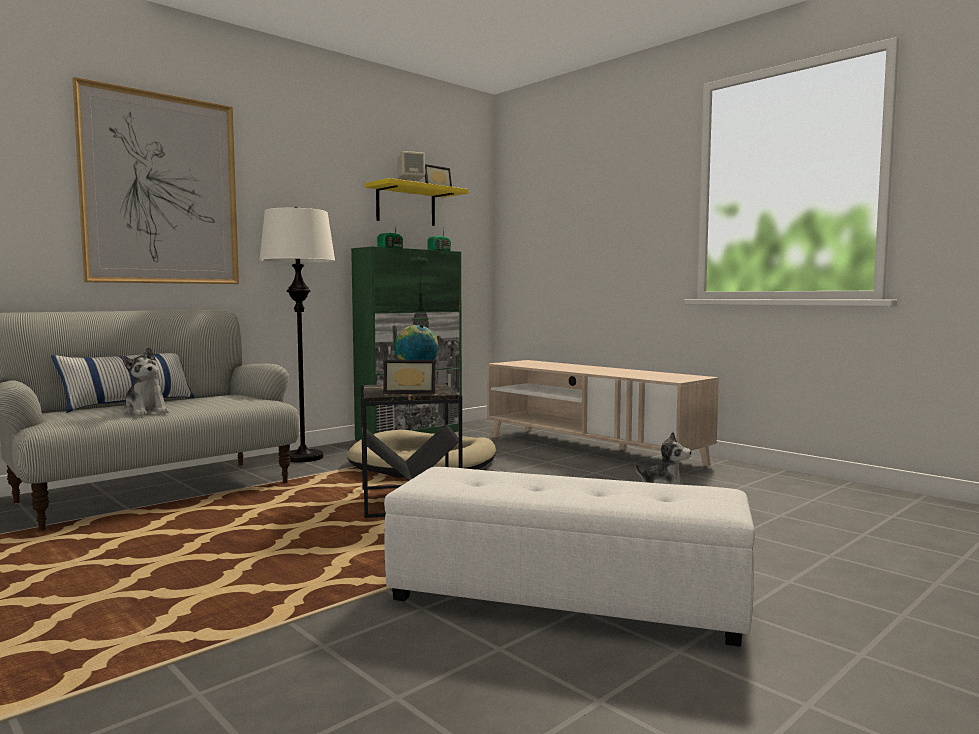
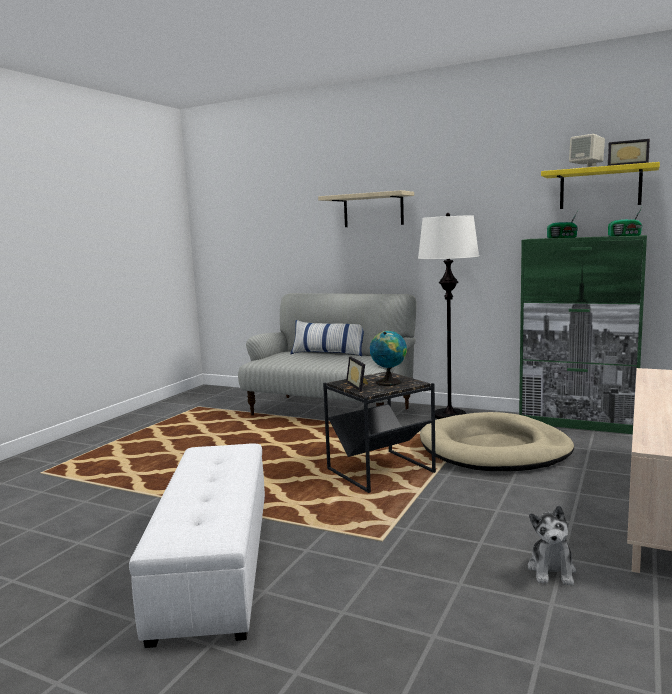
camera: 70 degrees right, 5 degrees up
picture [72,77,239,284] -> beige shelf [318,190,414,227]
plush toy [122,347,169,416] -> none

